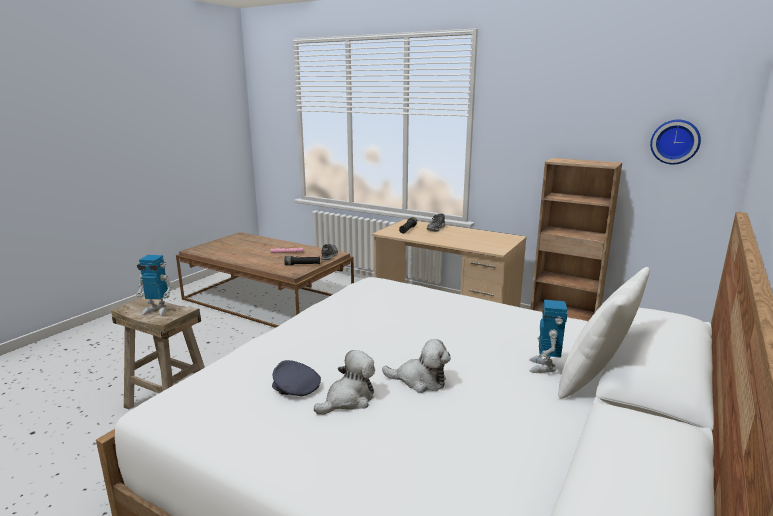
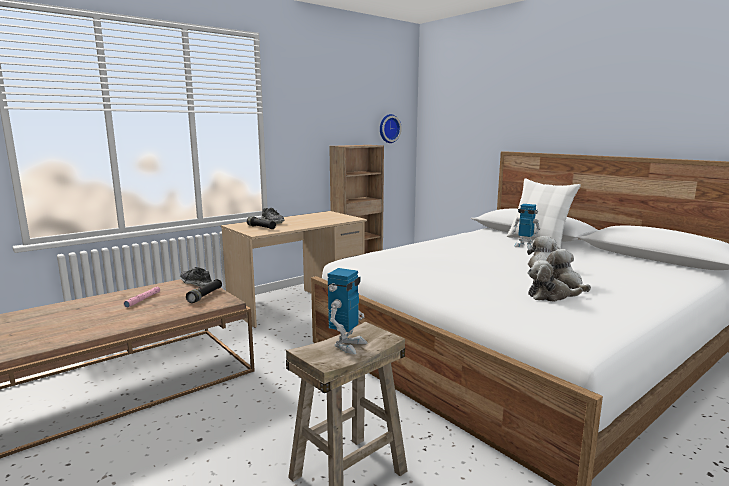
camera: 70 degrees left, 5 degrees down
grey cap [272,360,321,396] -> plush toy [528,260,583,302]

